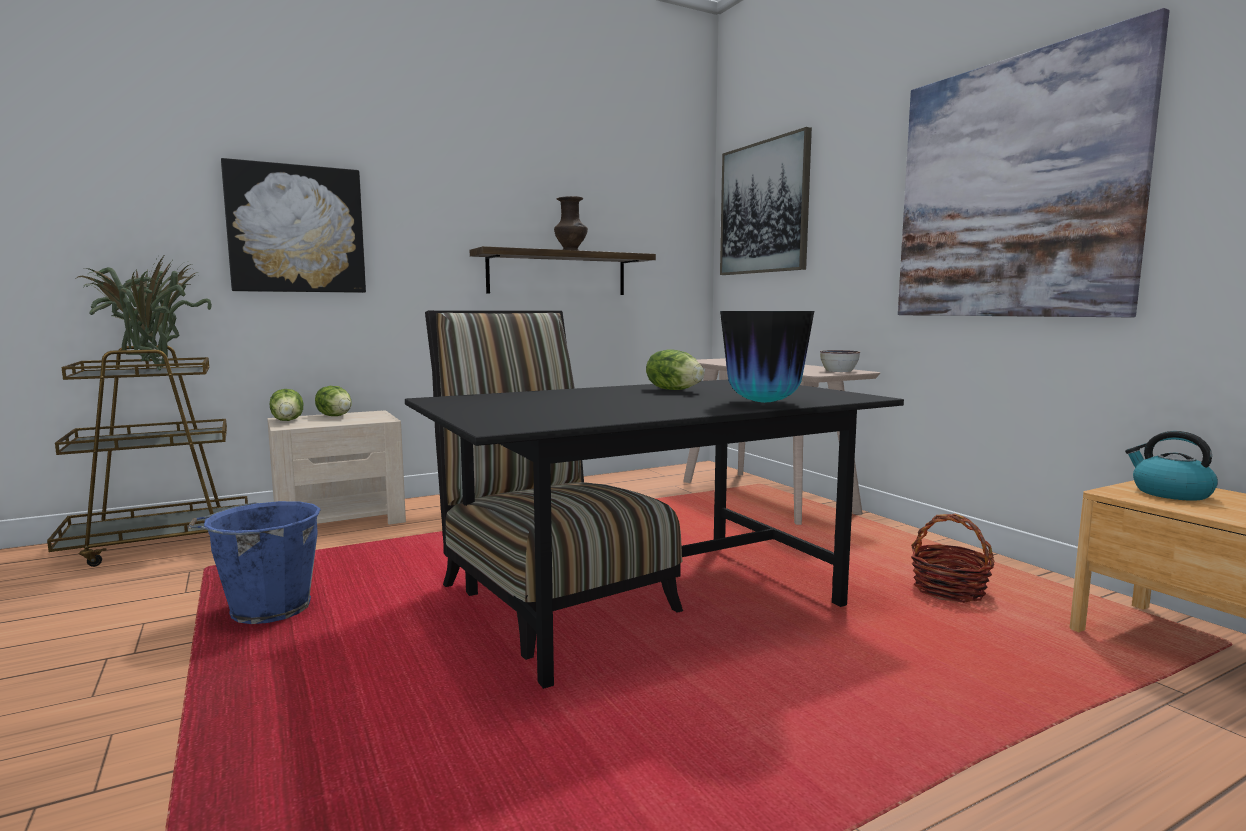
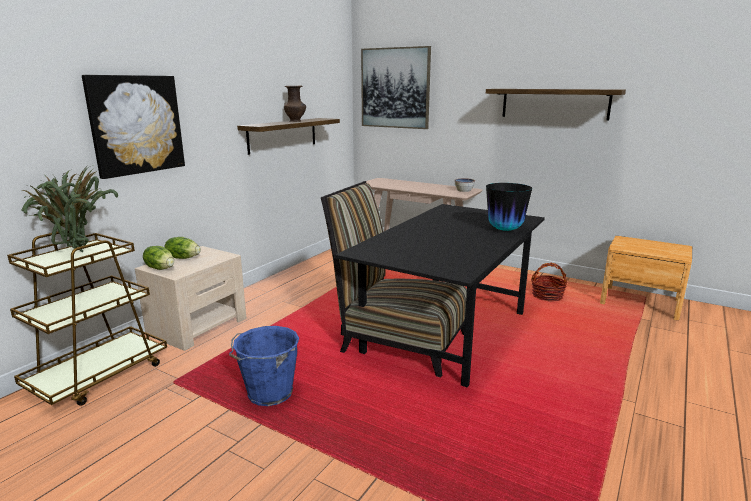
camera: 30 degrees left, 10 degrees up
lettuce [646,349,704,390] -> none
picture [898,8,1170,317] -> shelf [486,89,626,120]
kettle [1125,431,1218,501] -> none

